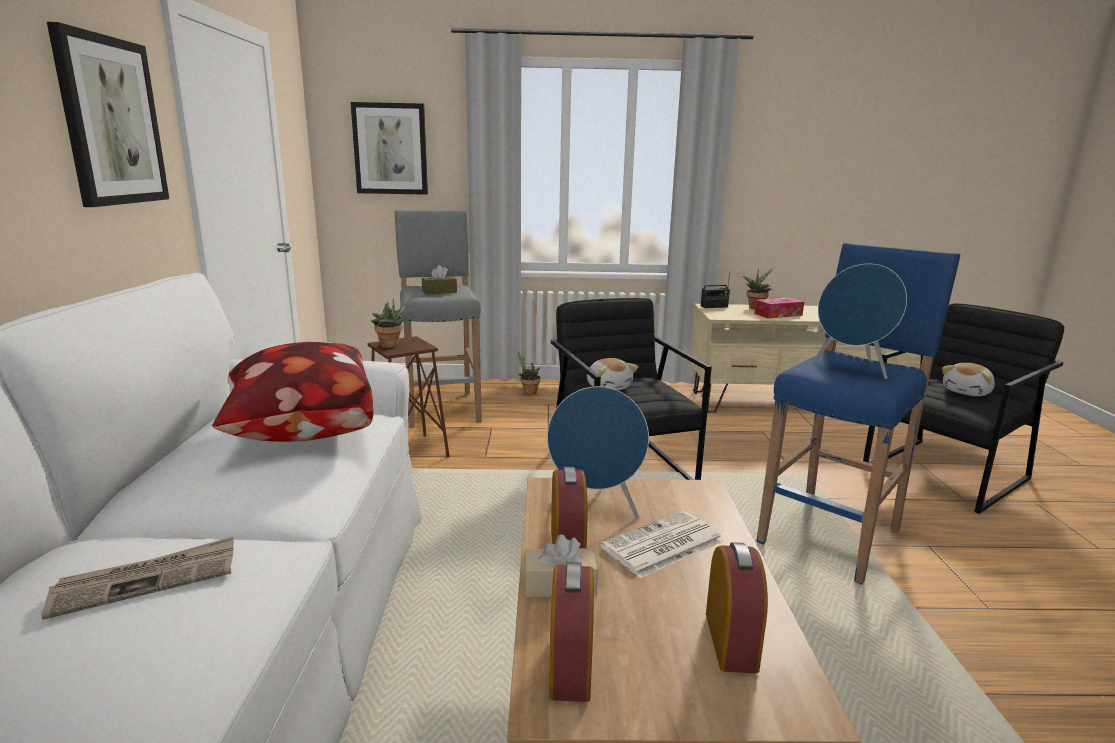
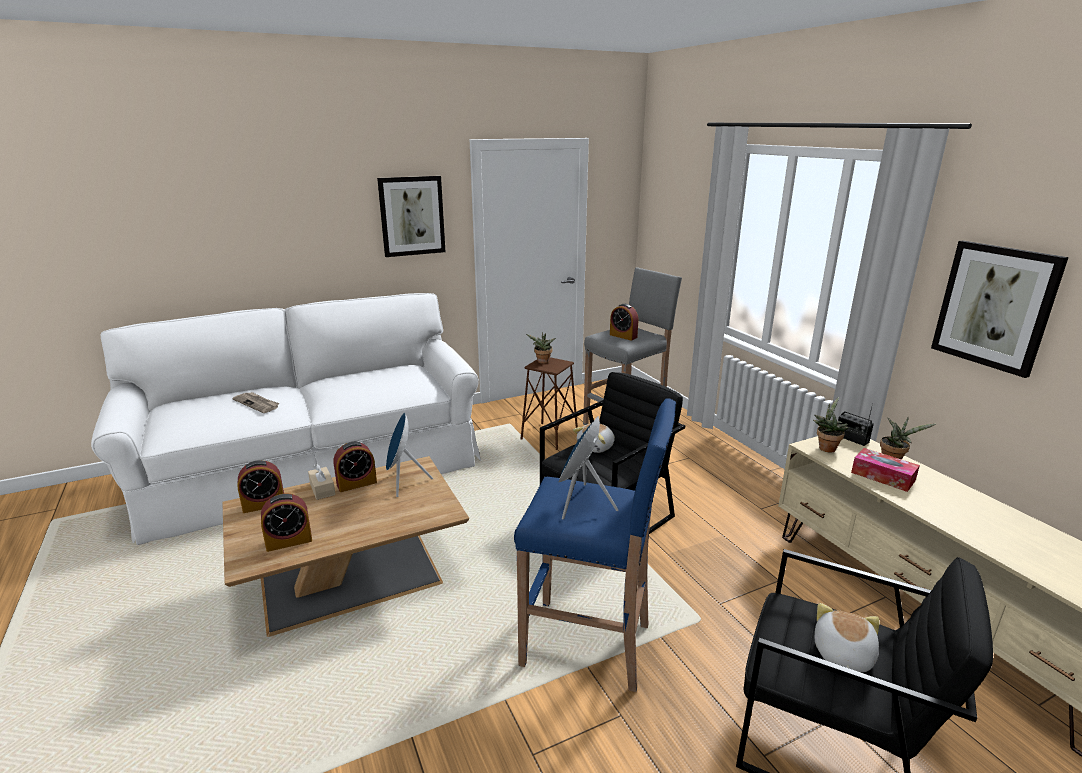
camera: 65 degrees right, 5 degrees up
pillow [212,342,374,442] -> none
picture [351,102,428,195] -> picture moved to [931,240,1069,378]
brown tissue box [422,265,457,294] -> alarm clock [610,304,638,341]
potted plant [518,352,541,395] -> potted plant moved to [813,397,848,453]
newspaper [600,511,724,578] -> none
plush toy [942,363,995,396] -> plush toy turned 90 degrees clockwise [815,603,880,673]

